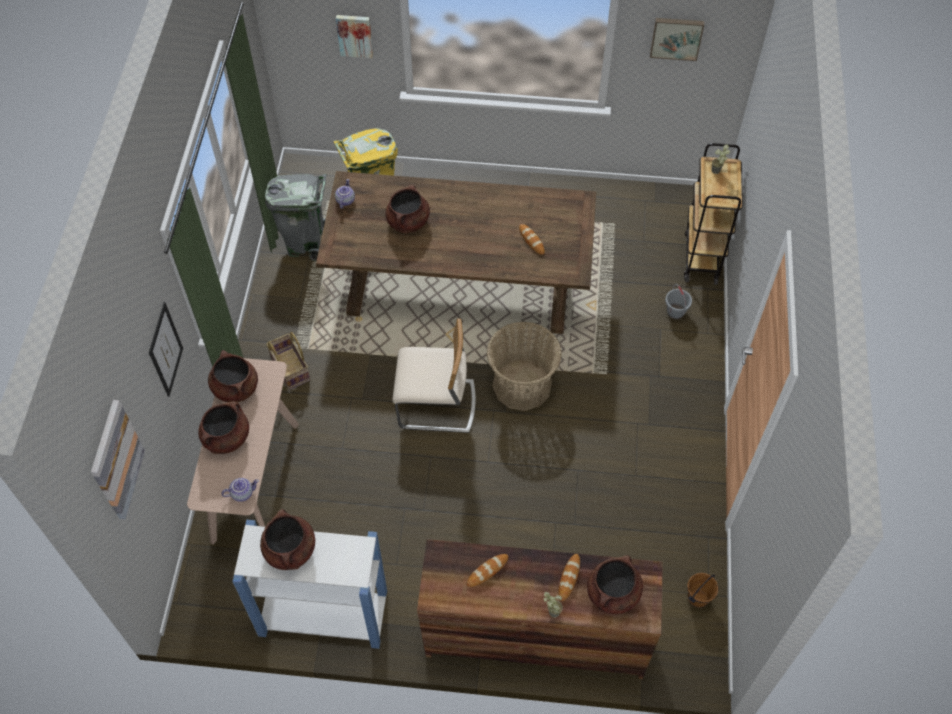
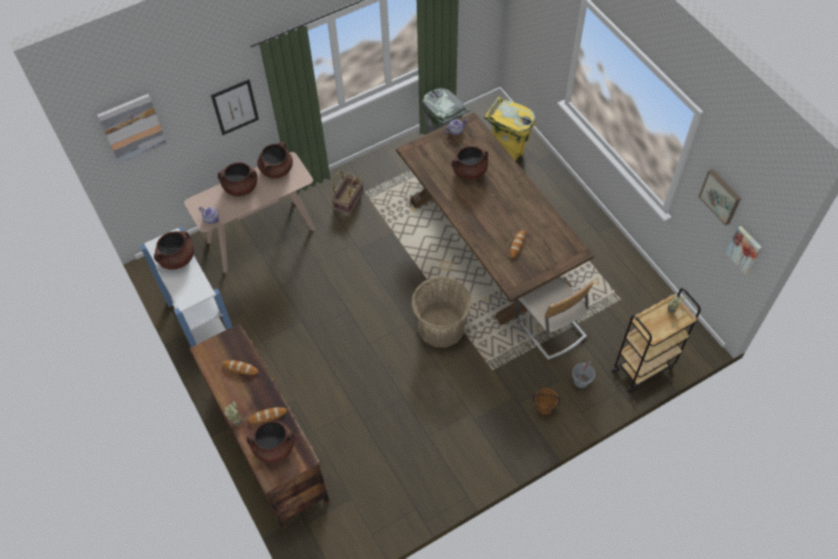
camera: 55 degrees right, 0 degrees up
picture [336,15,373,58] -> picture moved to [726,226,762,275]
beige chair [393,319,476,433] -> beige chair moved to [515,276,593,360]
brown bucket [687,573,719,608] -> brown bucket moved to [533,388,560,415]

